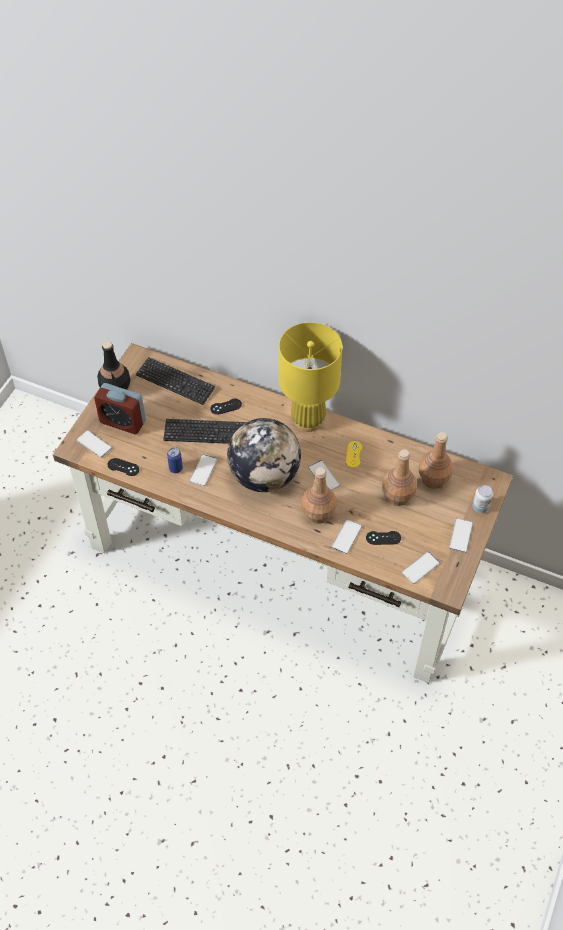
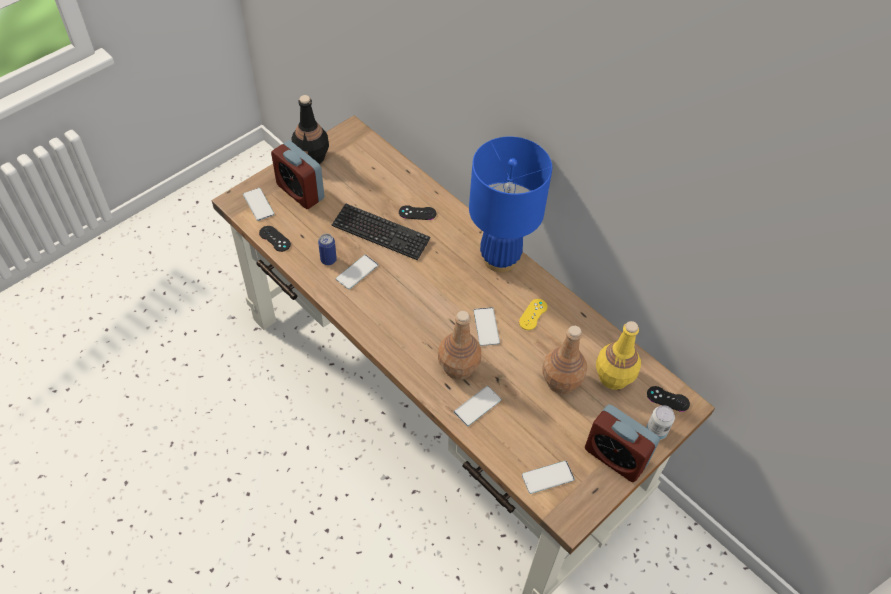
camera: 20 degrees right, 0 degrees up
keyboard [136,357,215,405] -> none
globe [227,418,301,492] -> none
yellow table lamp [279,322,343,432] -> blue table lamp [469,137,552,272]
black game controller [366,531,401,545] -> black game controller moved to [647,386,690,412]
brown bottle [418,432,453,489] -> yellow bottle [596,321,641,390]
phone [449,518,473,553] -> alarm clock [585,404,660,482]

